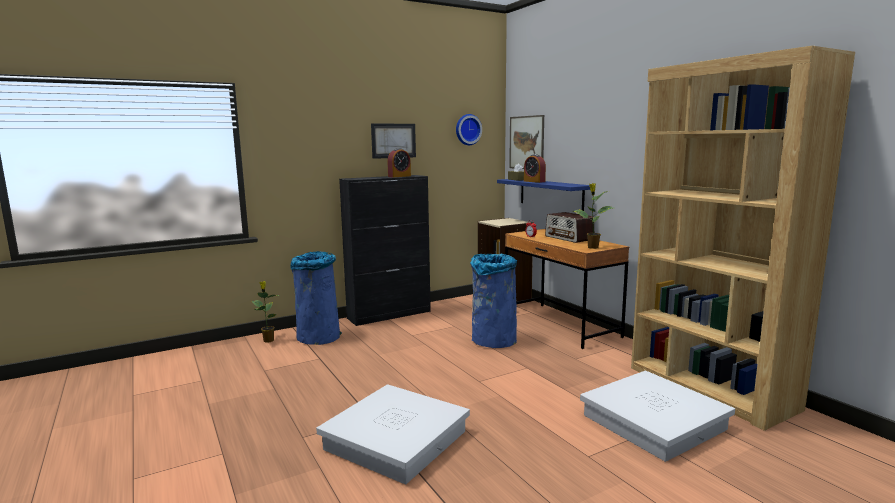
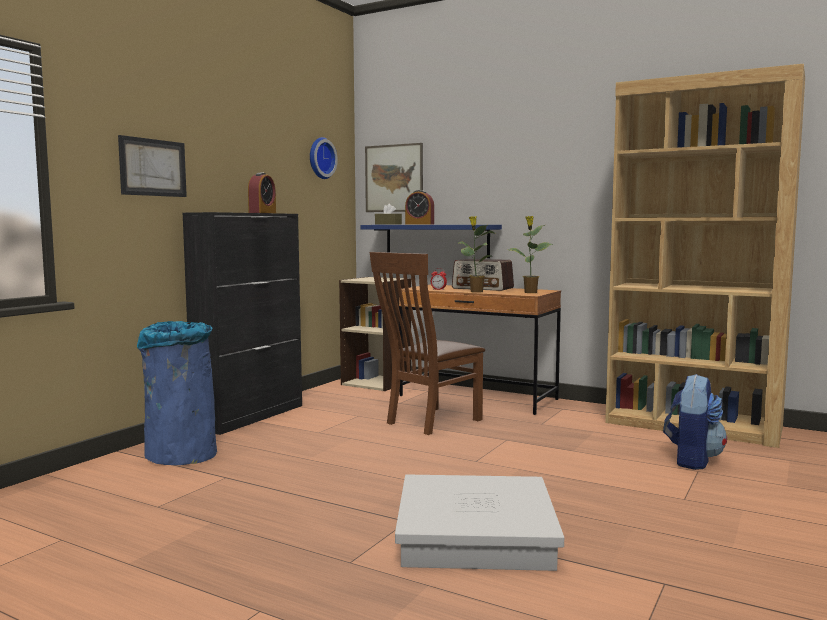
camera: 30 degrees left, 5 degrees down
potted plant [252,281,279,343] -> potted plant moved to [458,216,494,293]
picture [371,124,416,159] -> picture moved to [118,135,187,197]
blue trash can [470,254,517,348] -> brown chair [370,252,485,435]
white storage box [580,371,735,462] -> backpack [663,374,727,470]

